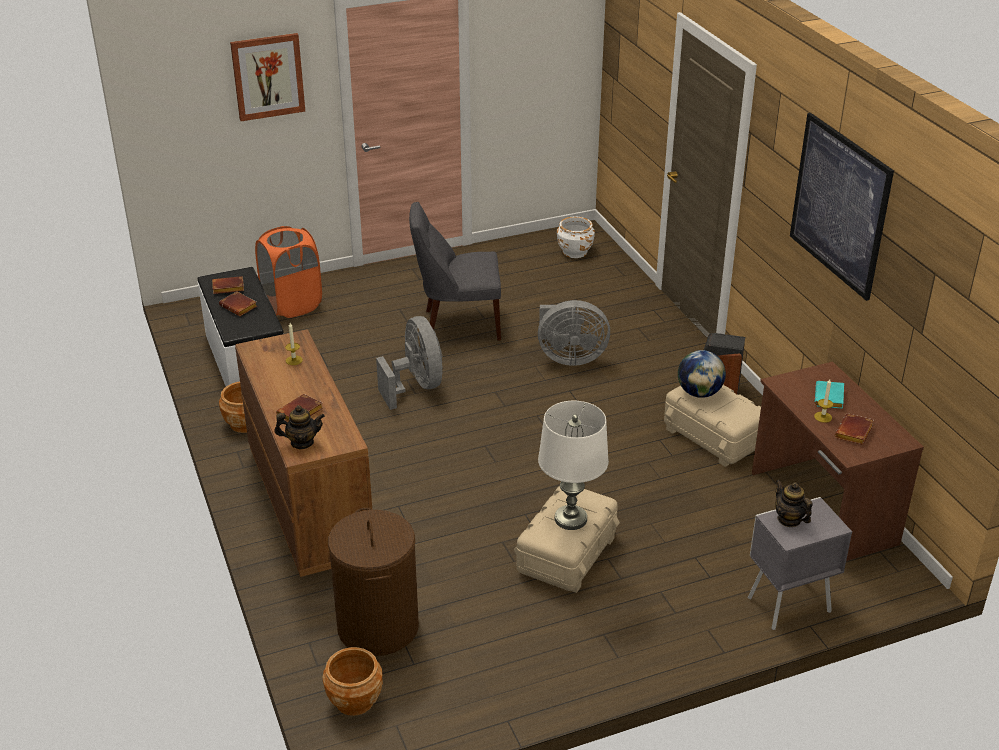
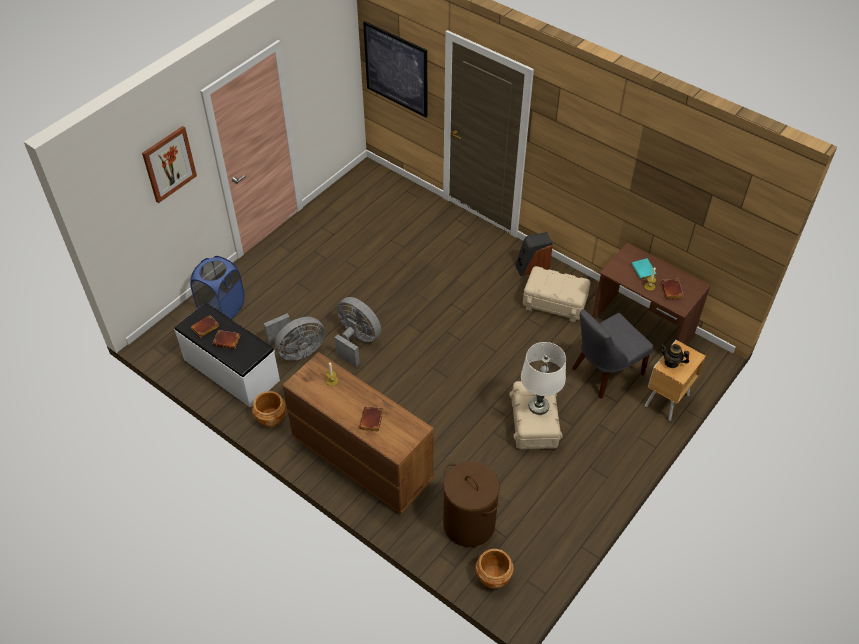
camera: 30 degrees left, 15 degrees up
orange laundry basket [255,226,322,318] -> blue laundry basket [190,256,244,320]
teapot [275,405,325,449] -> none
grey chair [409,202,501,340] -> grey chair moved to [572,309,653,399]
grey fan [538,300,610,366] -> grey fan moved to [264,314,325,361]
white planter [557,216,595,258] -> none
globe [678,350,726,398] -> none
grey nightstand [748,497,852,630] -> brown nightstand [645,340,706,421]
picture [790,113,894,301] -> picture moved to [363,21,427,117]

